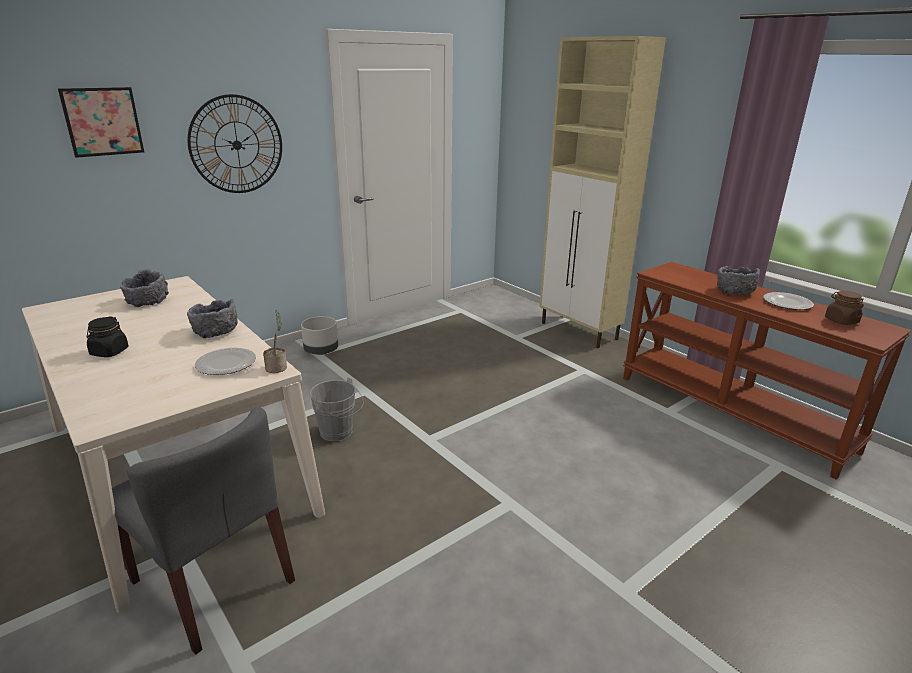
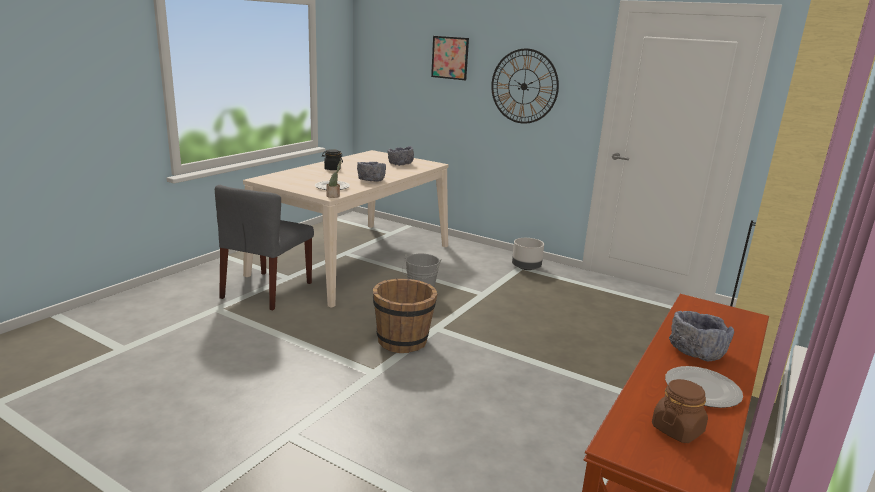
camera: 70 degrees right, 5 degrees down
none -> brown bucket [373,278,437,353]

